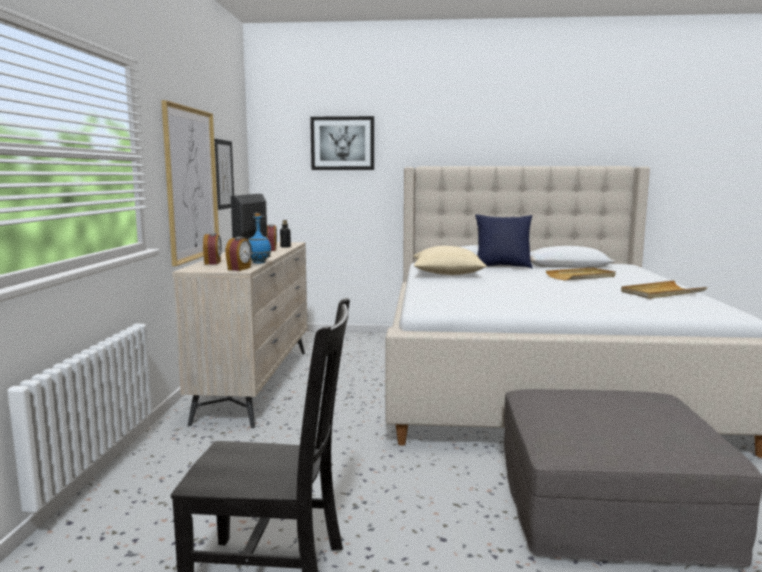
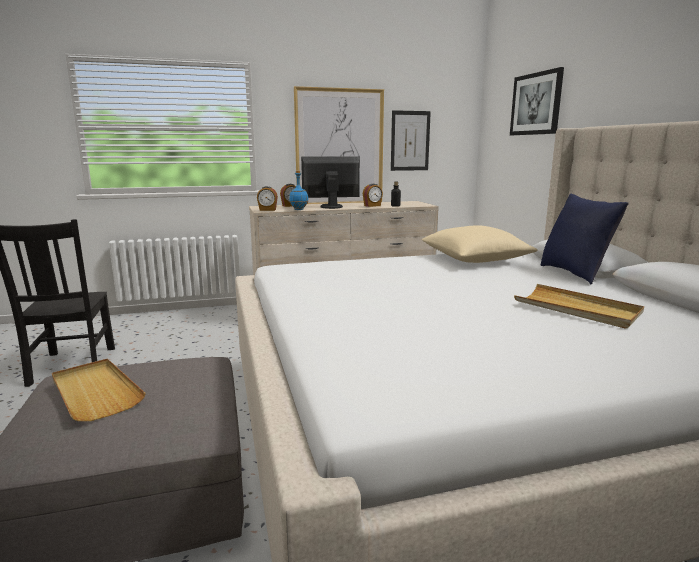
camera: 70 degrees right, 5 degrees up
beige tray [621,280,707,299] -> beige tray moved to [52,359,146,421]

